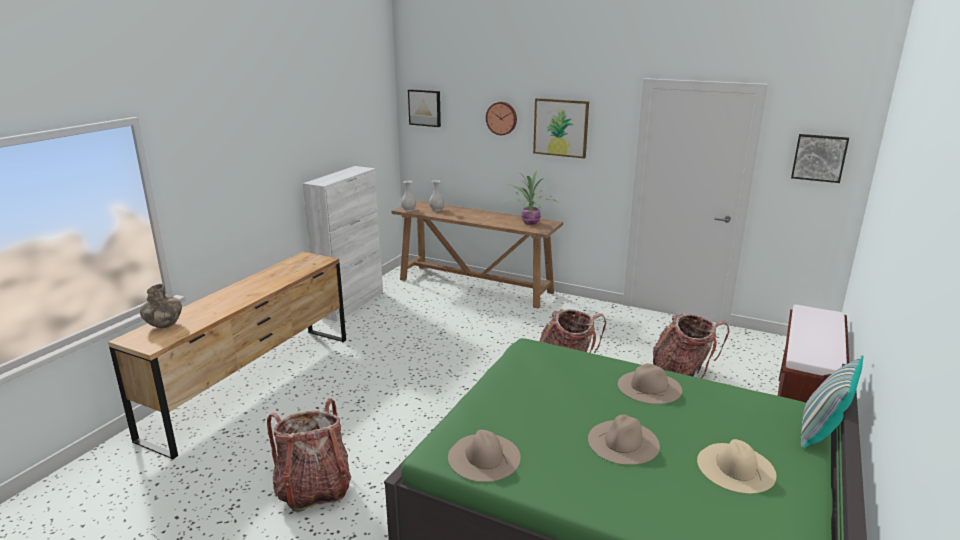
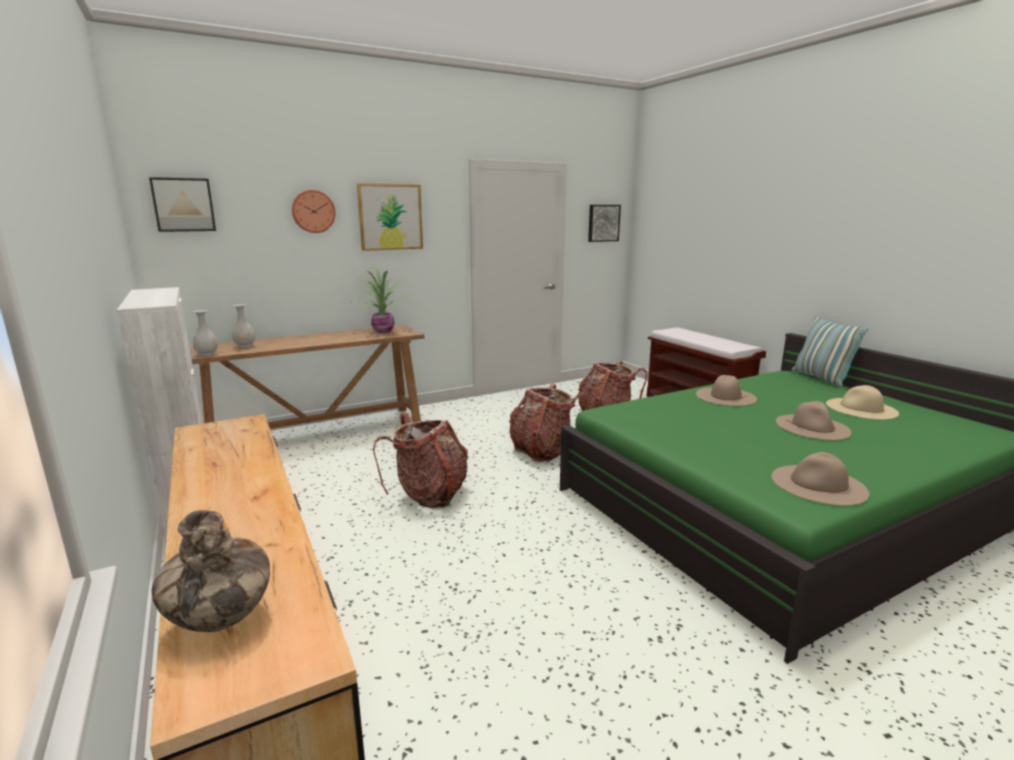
camera: 55 degrees left, 5 degrees down
backpack [267,398,352,512] -> backpack moved to [373,413,468,509]

